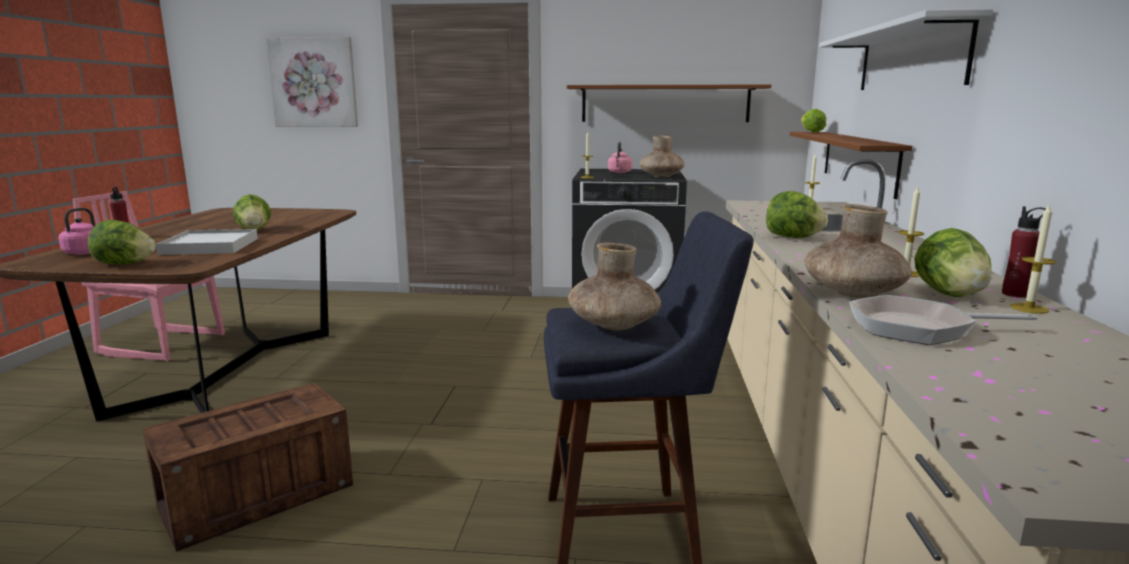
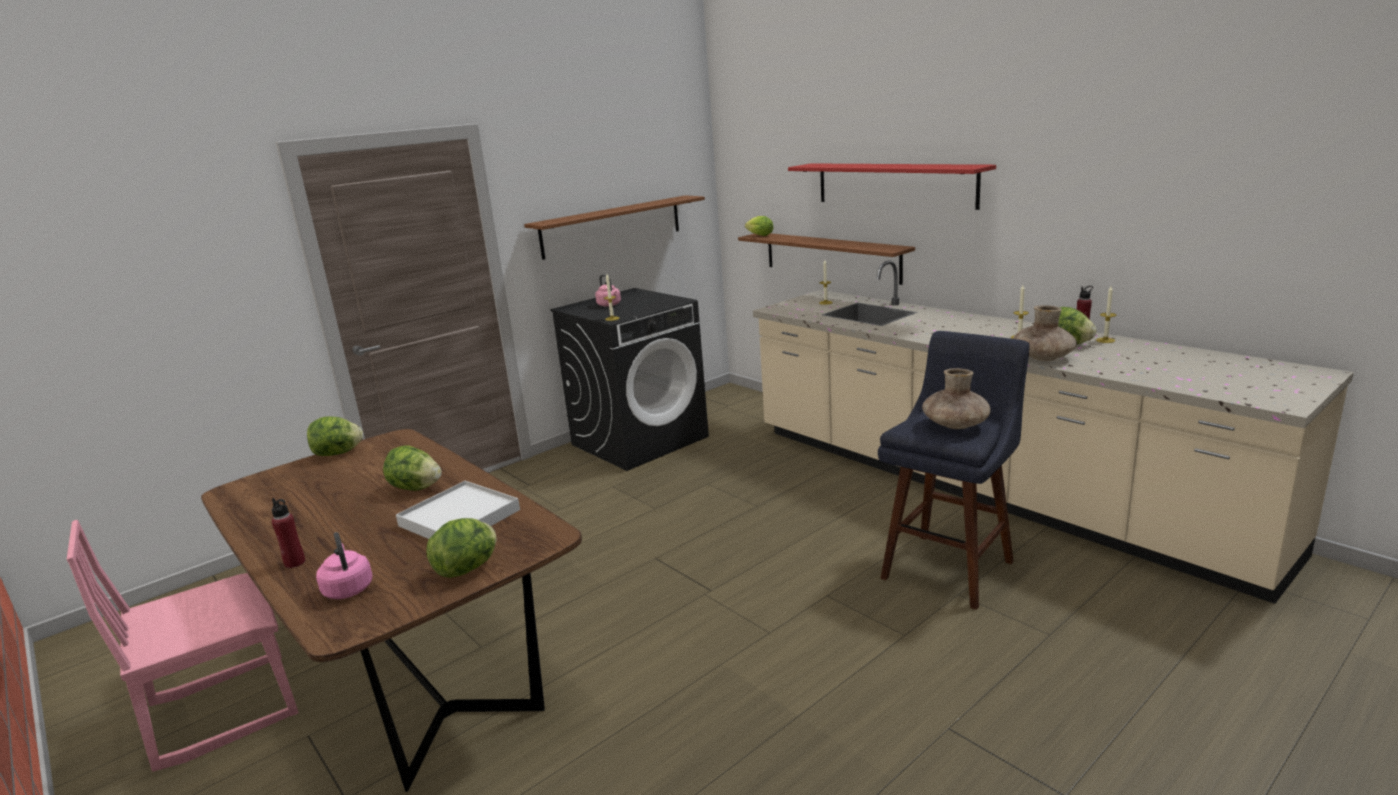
camera: 45 degrees left, 5 degrees up
crate [142,383,353,552] -> none
picture [266,37,358,127] -> none
brown vase [639,136,685,177] -> none
lettuce [766,191,828,238] -> lettuce moved to [307,416,363,456]
white shelf [819,9,993,90] -> red shelf [788,164,996,210]
frying pan [849,295,1038,345] -> none

